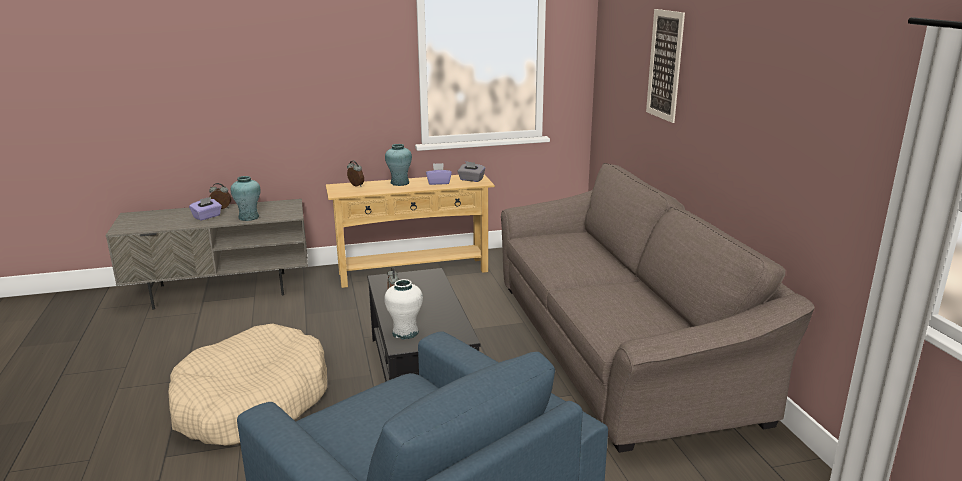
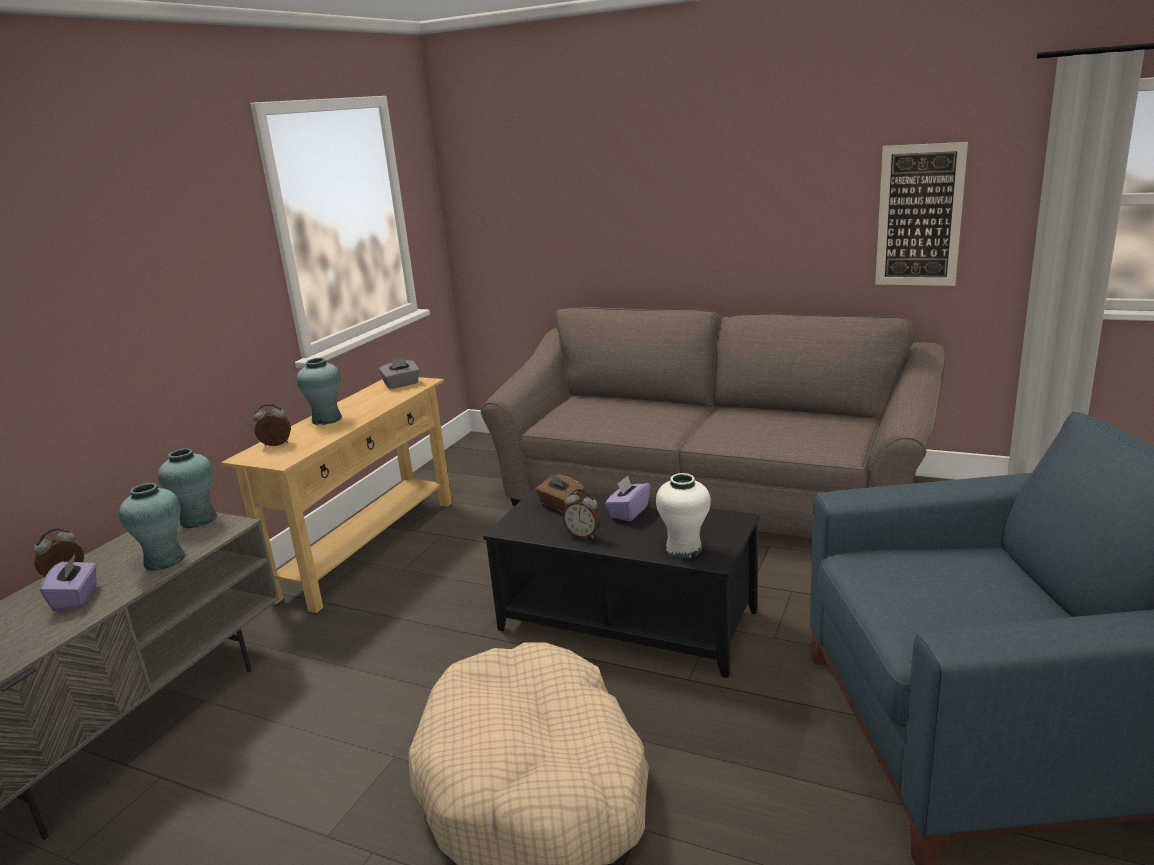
camera: 50 degrees left, 0 degrees up
purple tissue box [426,163,452,185] -> purple tissue box moved to [605,476,650,522]
picture [646,9,685,123] -> picture moved to [875,142,968,286]
none -> turquoise vase [158,448,217,528]
none -> brown tissue box [535,474,584,513]

